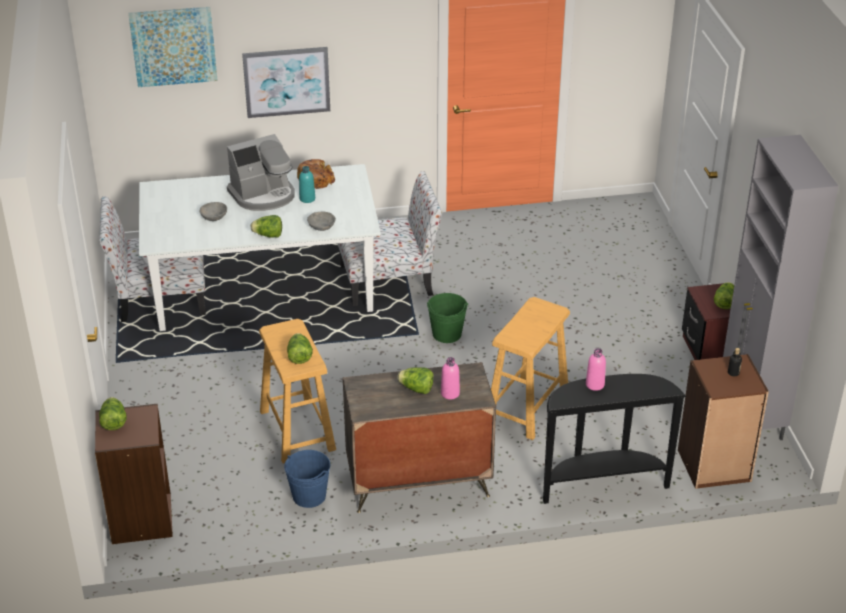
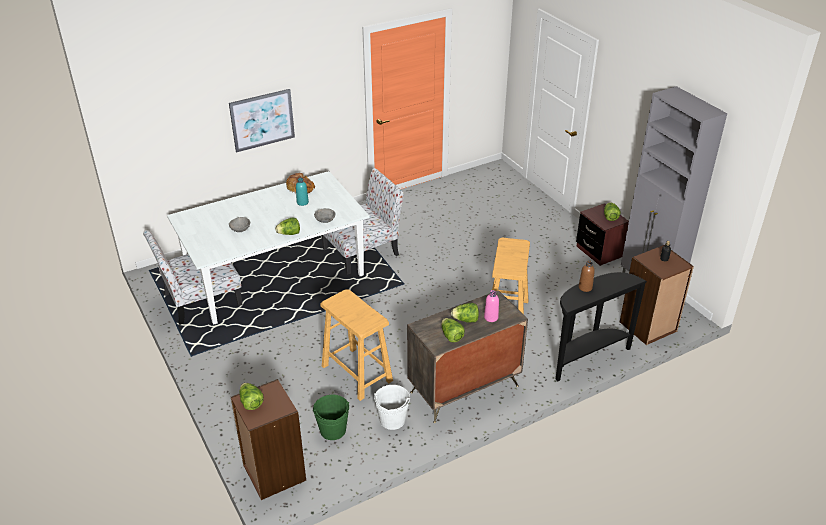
camera: 20 degrees left, 0 degrees up
picture [128,7,218,87] -> none
coffee machine [227,134,295,211] -> none
blue bucket [284,450,330,508] -> white bucket [374,385,410,430]
lettuce [287,333,313,364] -> lettuce moved to [441,318,465,342]
green bucket [427,293,468,343] -> green bucket moved to [313,395,349,440]
pink bottle [586,348,606,391] -> brown bottle [579,261,595,292]

